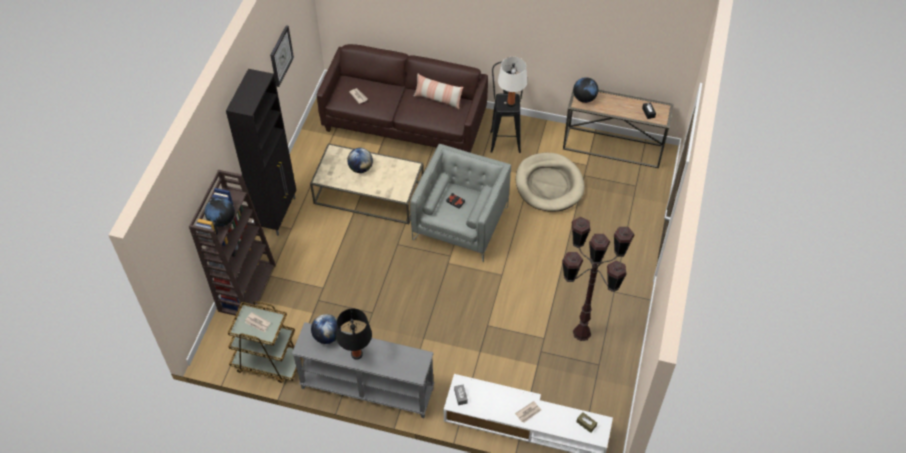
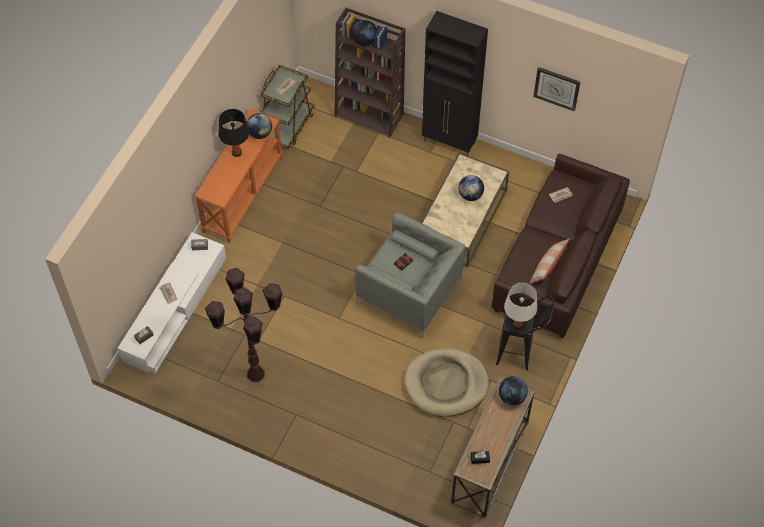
camera: 100 degrees right, 5 degrees up
grey console table [292,322,434,418] -> orange console table [195,109,283,243]

